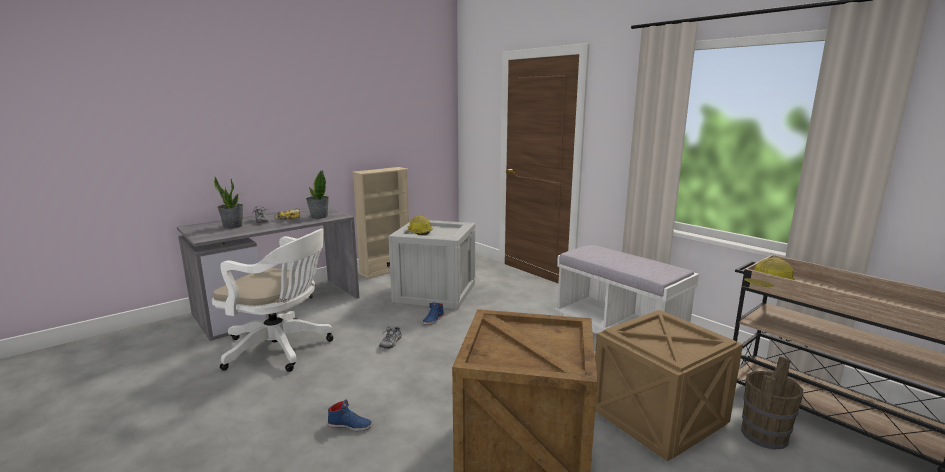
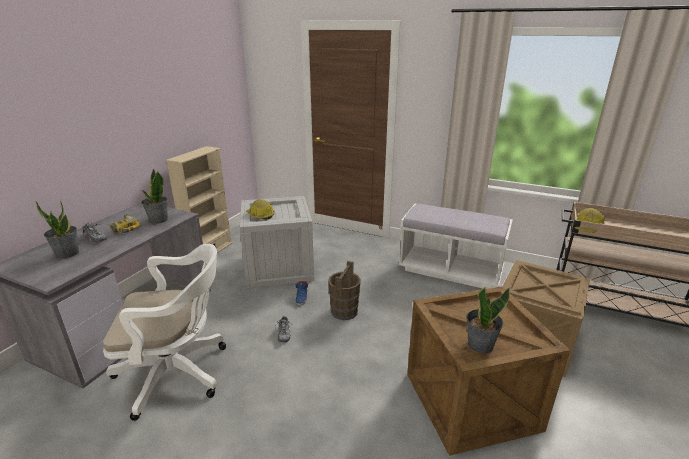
camera: 25 degrees left, 10 degrees up
blue shoe [328,399,372,431] -> none
brown bucket [741,356,803,450] -> brown bucket moved to [328,261,361,320]
none -> potted plant [466,288,510,354]

